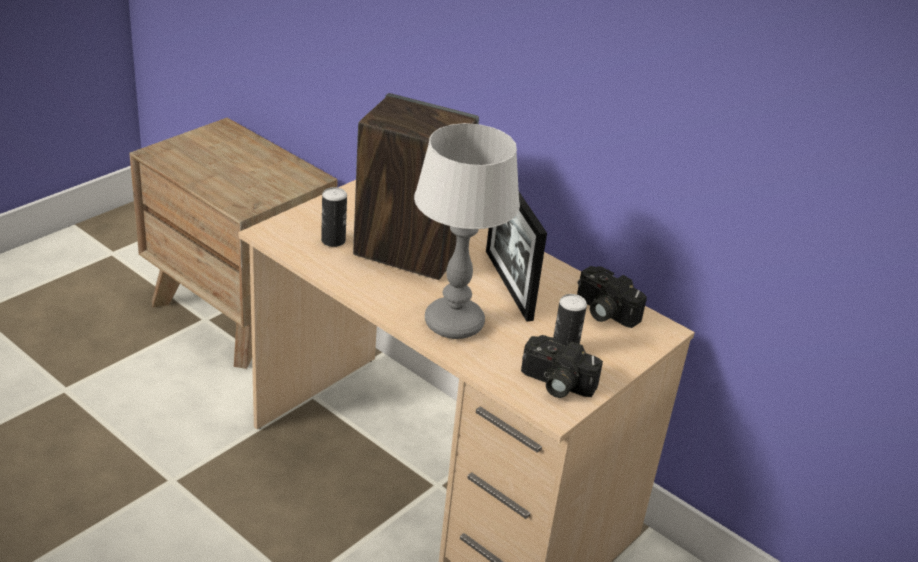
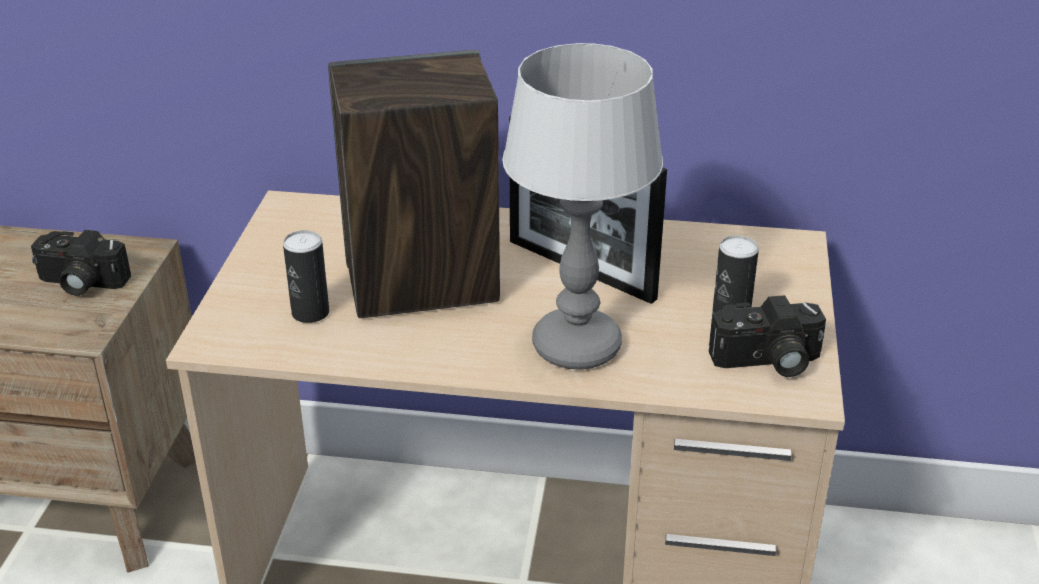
camera: 30 degrees left, 0 degrees up
camera [577,266,647,328] -> camera moved to [31,230,131,296]

